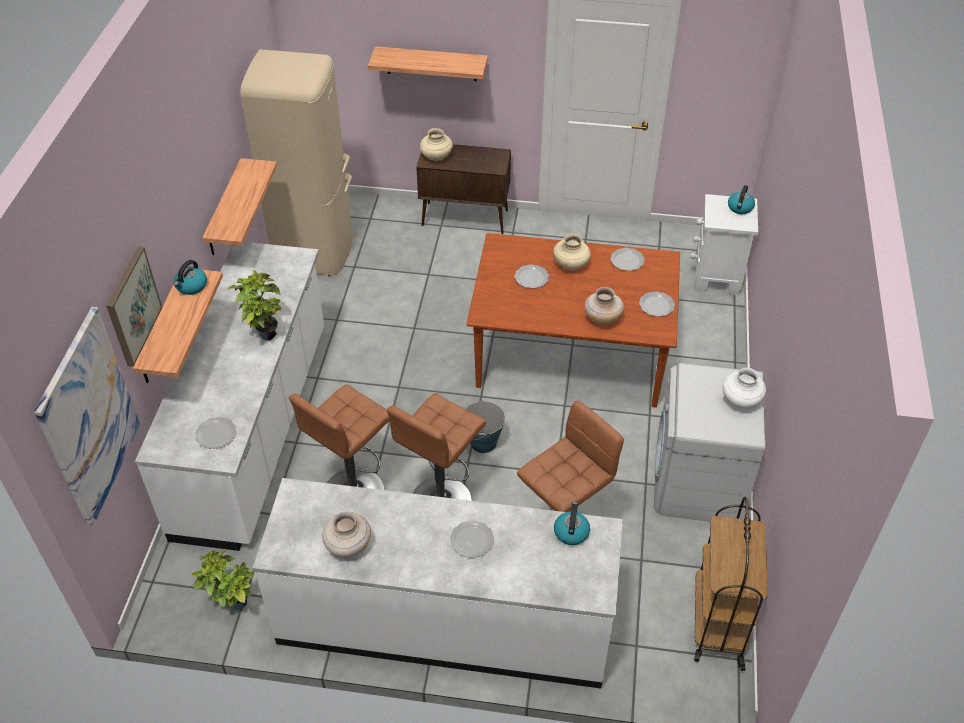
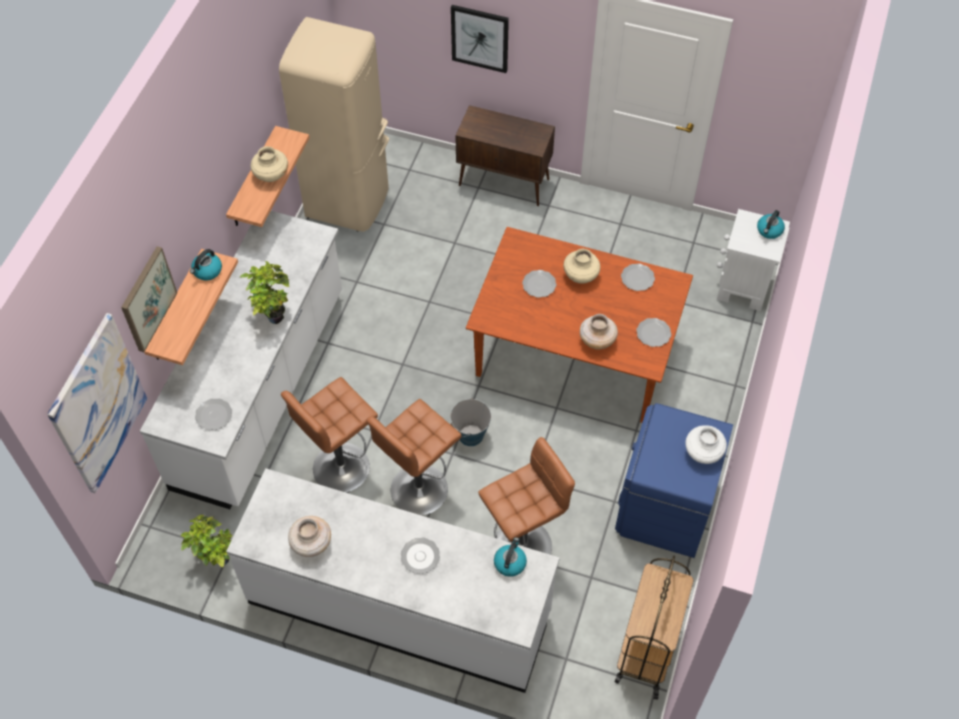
camera: 10 degrees right, 10 degrees up
shelf [368,46,488,81] -> picture [451,5,509,73]
beige vase [420,128,453,161] -> beige vase moved to [250,146,288,182]
white washing machine [654,363,765,521] -> blue washing machine [615,403,733,558]

